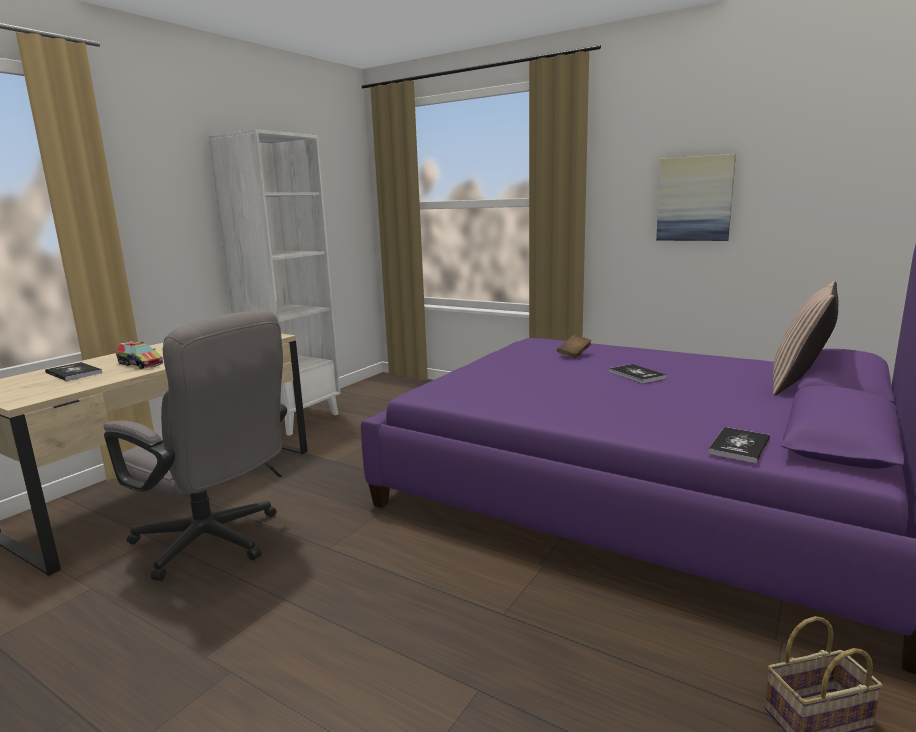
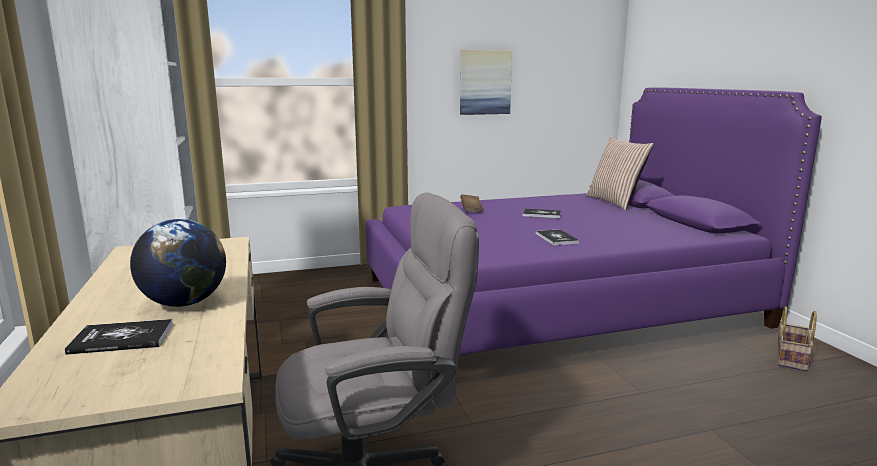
camera: 50 degrees left, 0 degrees up
toy truck [116,341,163,369] -> globe [130,219,226,307]
book [708,427,770,463] -> book moved to [536,229,579,245]

